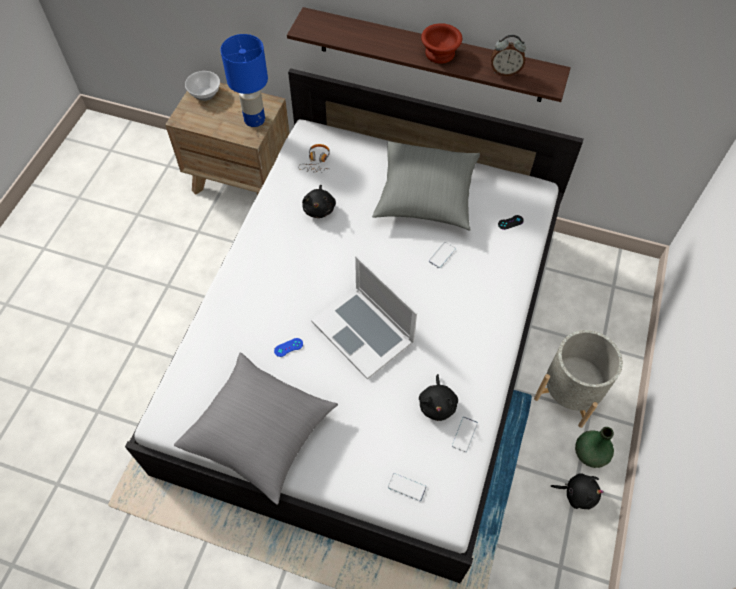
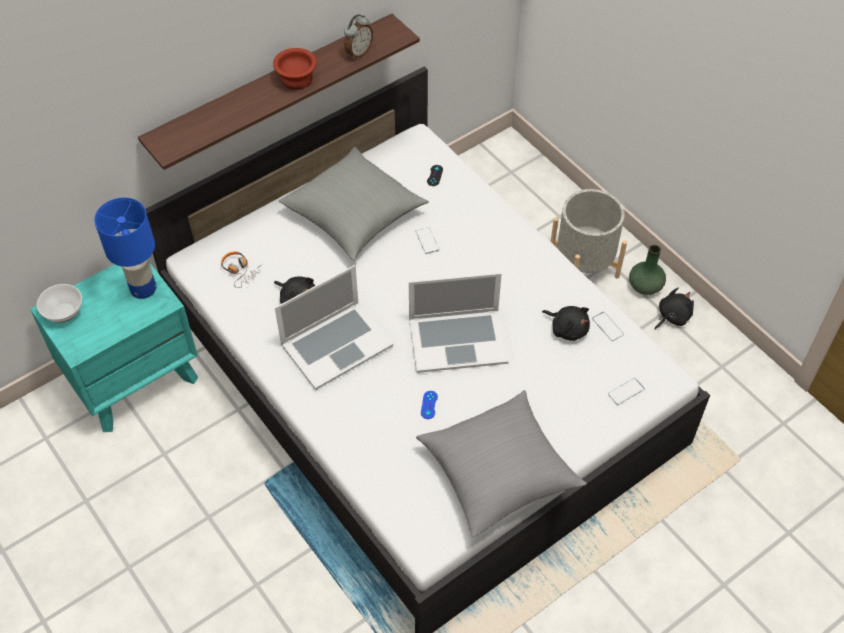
camera: 55 degrees left, 5 degrees down
brown nightstand [165,83,290,195] -> turquoise nightstand [30,262,198,432]
none -> laptop [275,265,393,390]

